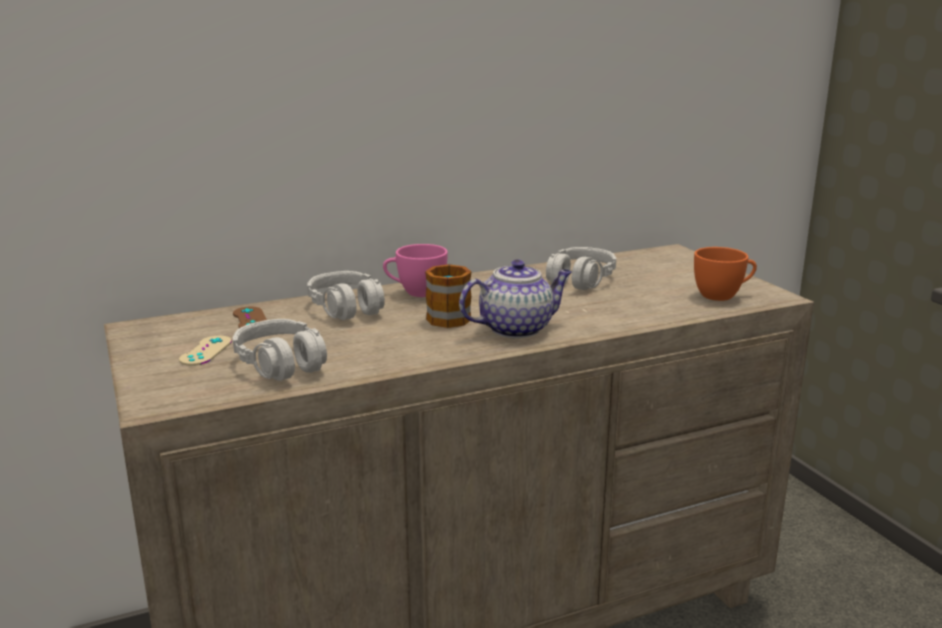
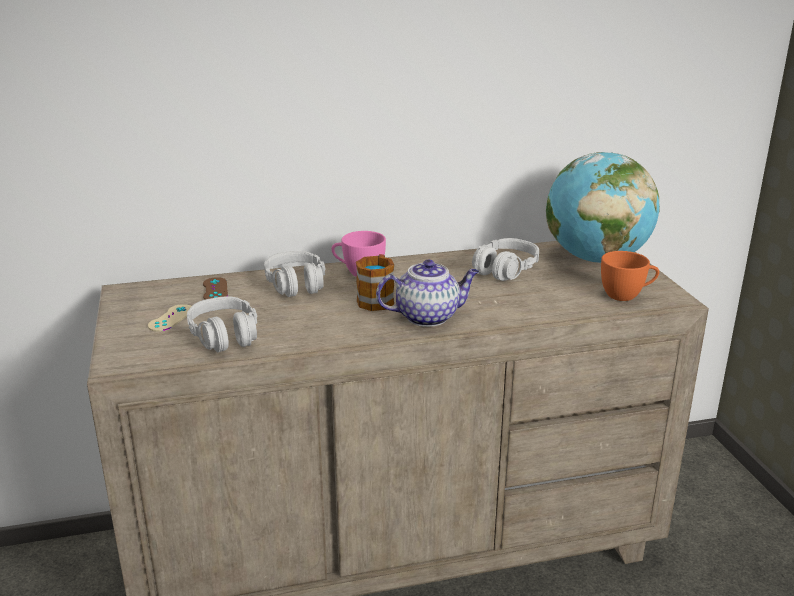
camera: 10 degrees right, 5 degrees up
none -> globe [546,152,660,263]

